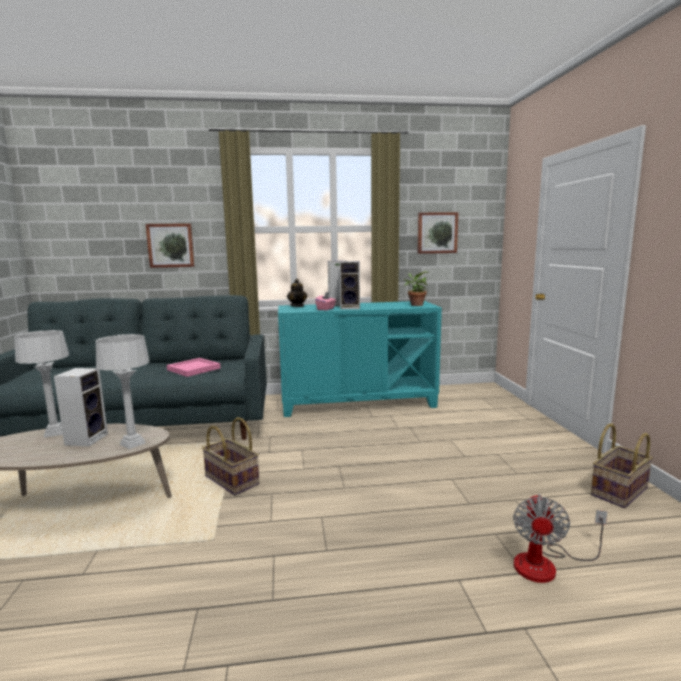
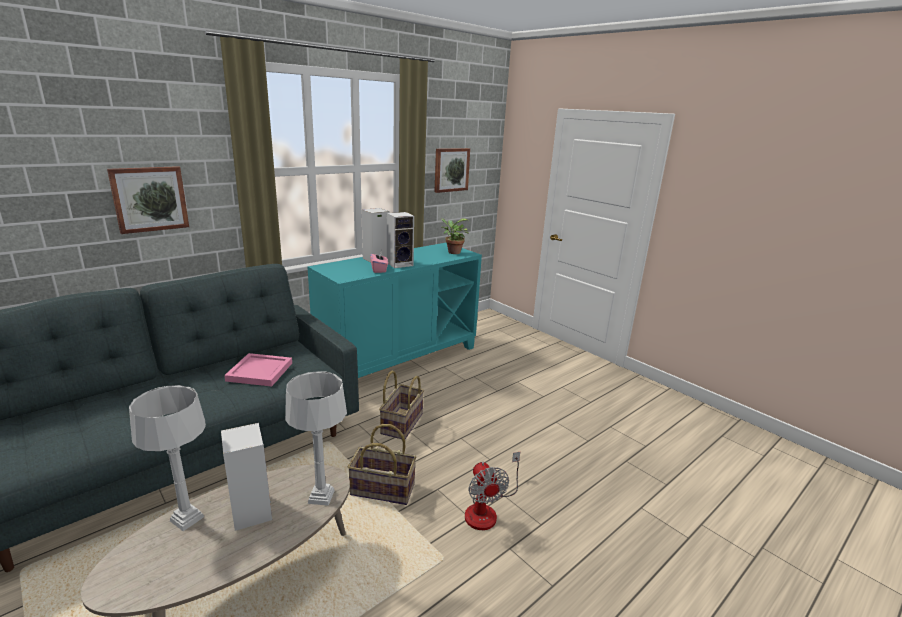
camera: 35 degrees left, 10 degrees up
teapot [287,279,307,307] -> none
fan [513,494,607,583] -> fan moved to [465,452,520,530]
basket [591,423,653,508] -> basket moved to [379,371,424,439]

